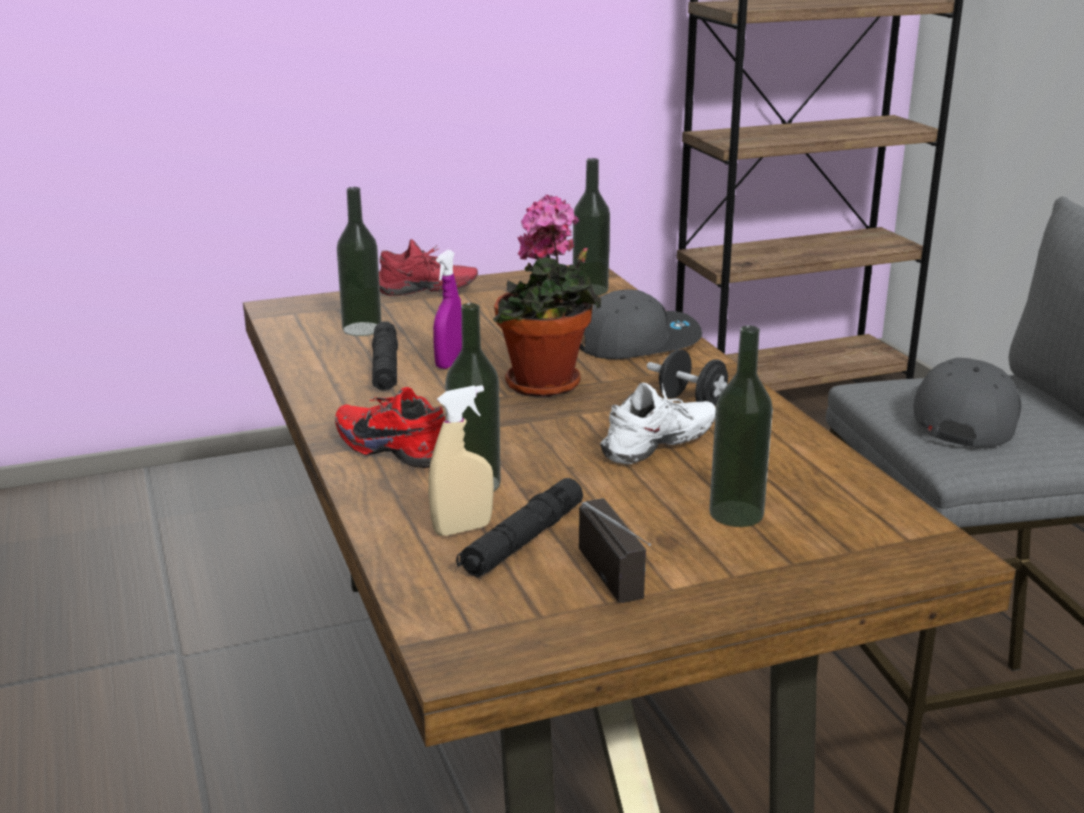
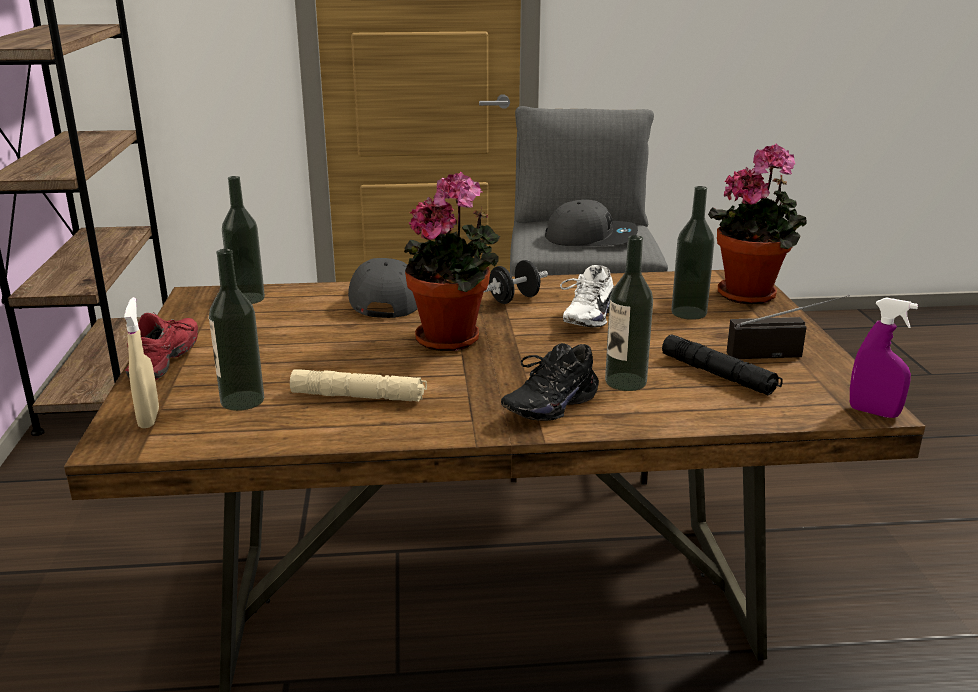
camera: 75 degrees left, 0 degrees up
red shoe [335,387,445,468] -> black shoe [501,343,599,421]
black flashlight [372,321,398,390] -> beige flashlight [290,369,427,402]
beige spray bottle [428,385,494,536] -> beige spray bottle moved to [124,297,159,428]
purple spray bottle [433,250,462,369] -> purple spray bottle moved to [850,298,918,418]
white shoe [600,383,716,464] -> white shoe turned 135 degrees counterclockwise [560,265,614,328]
grey cap [913,358,1021,447] -> grey cap turned 150 degrees clockwise [545,199,638,246]
none -> potted plant [708,143,806,304]

